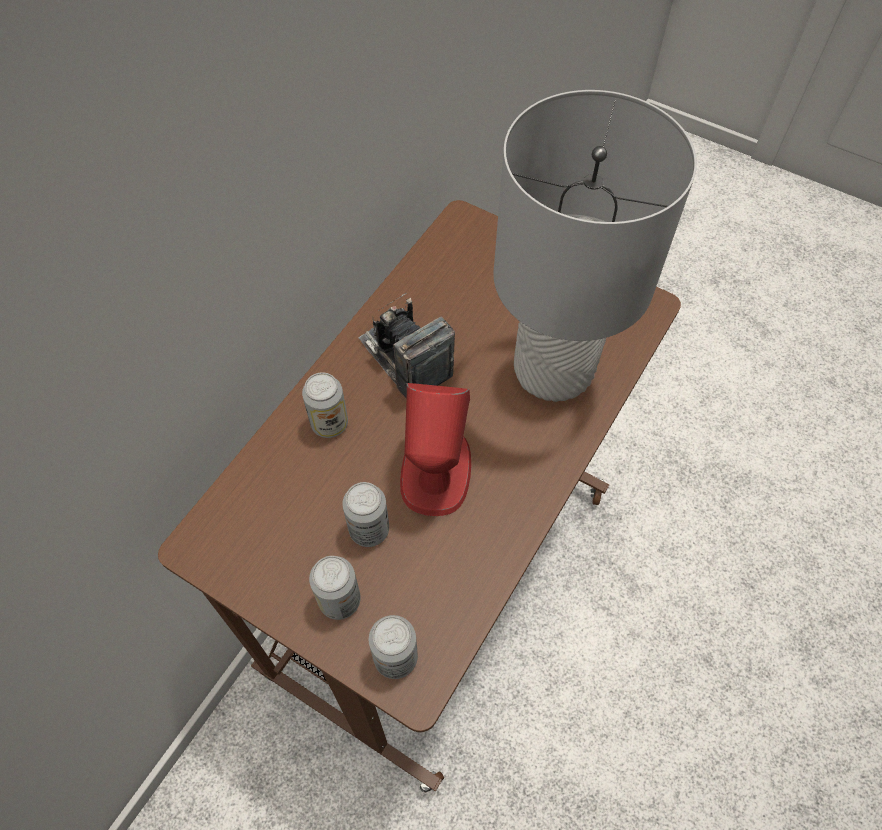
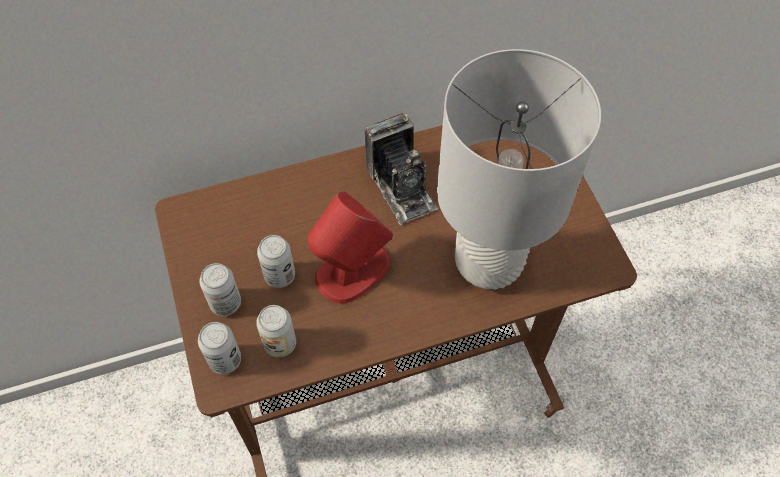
camera: 40 degrees right, 0 degrees up
can [302,372,348,438] -> can moved to [256,305,296,357]
camera [359,293,455,399] -> camera turned 150 degrees clockwise [365,113,438,225]

